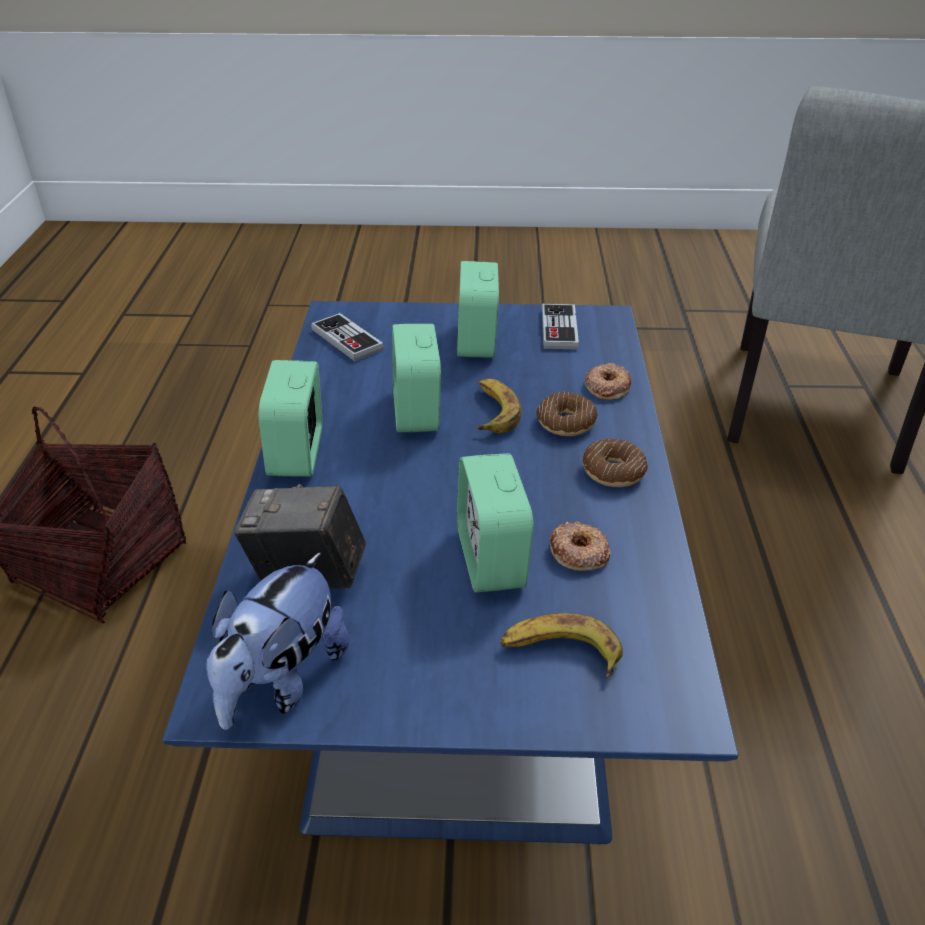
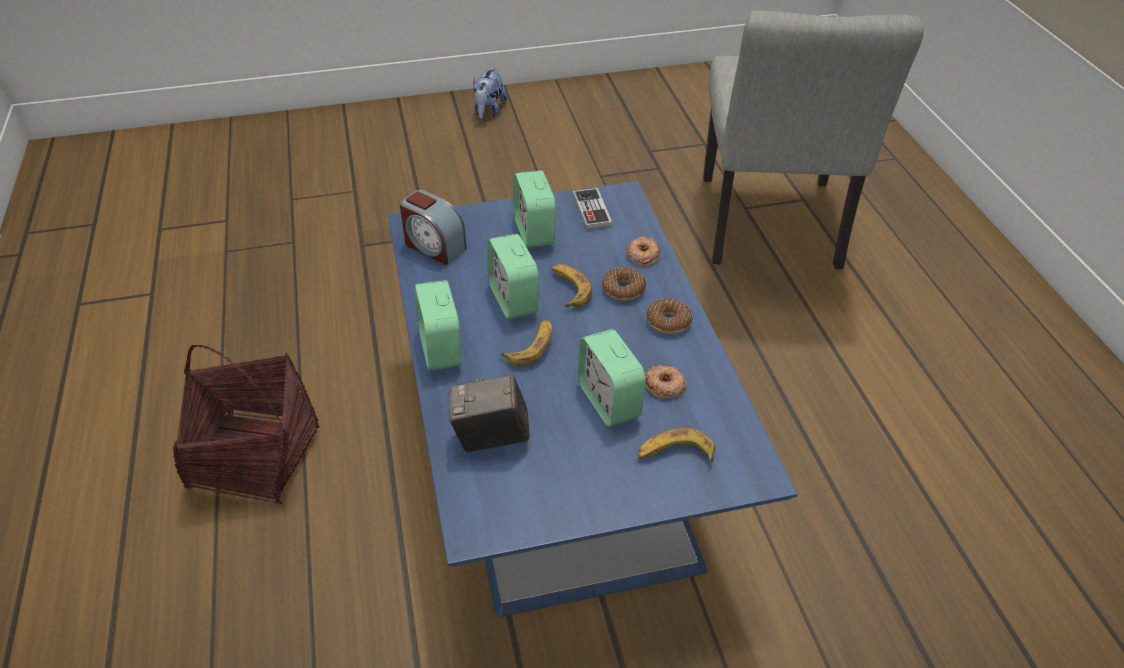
camera: 15 degrees left, 5 degrees up
plush toy [206,552,349,730] -> plush toy moved to [473,67,507,119]
game controller [311,313,384,361] -> alarm clock [399,190,467,265]
none -> banana [501,320,552,366]

